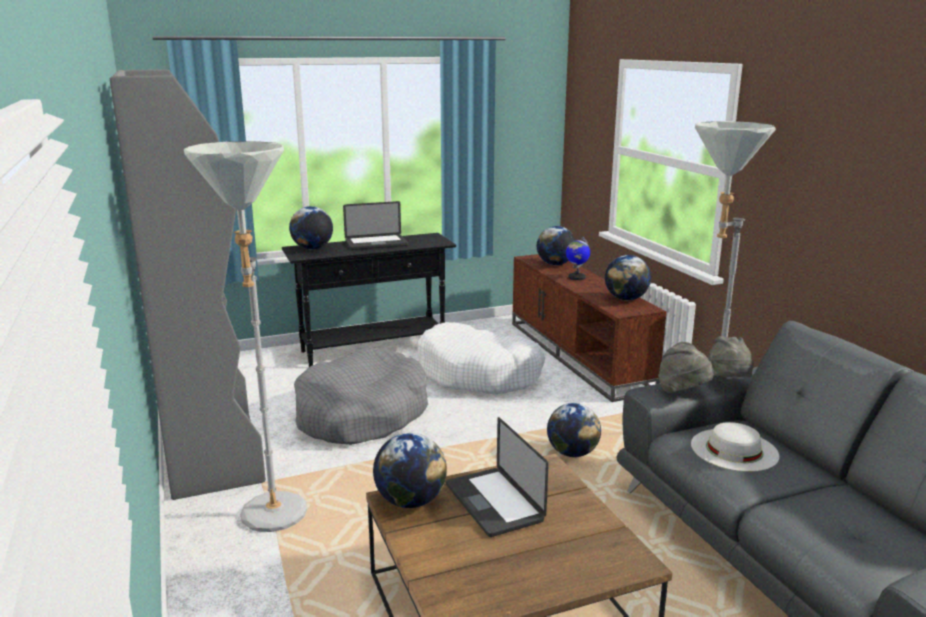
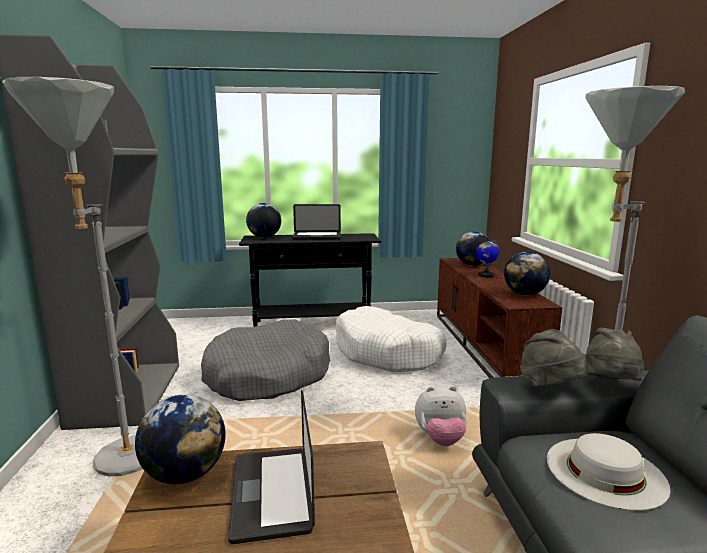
camera: 15 degrees right, 5 degrees down
globe [547,403,601,457] -> plush toy [415,386,467,446]

